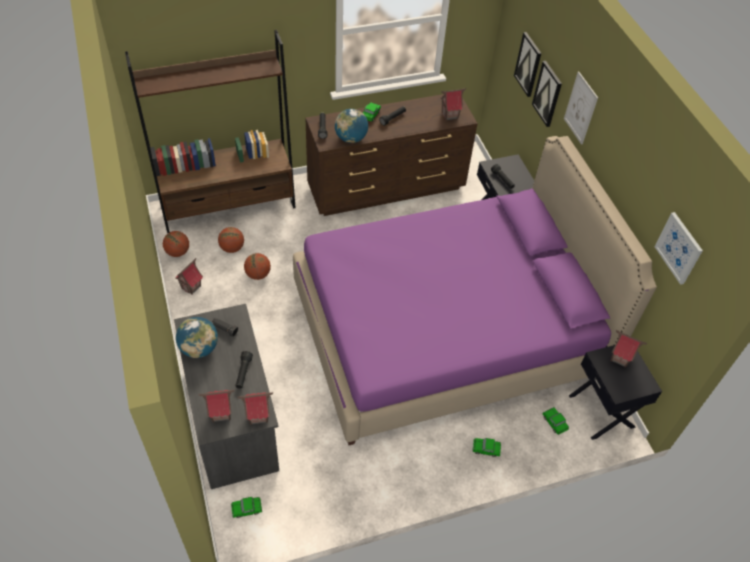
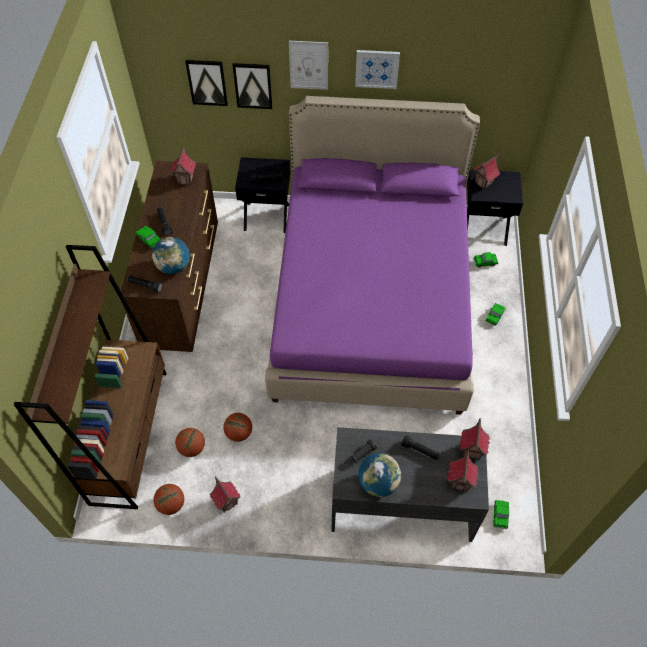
camera: 65 degrees left, 5 degrees up
picture [655,212,703,285] -> picture moved to [355,50,400,89]

